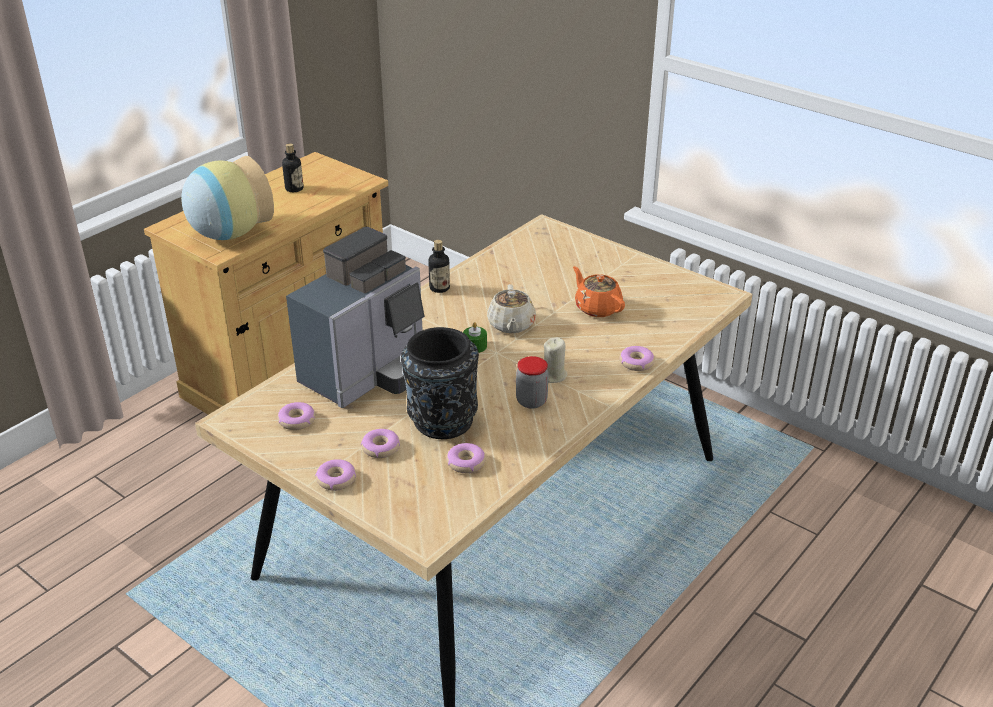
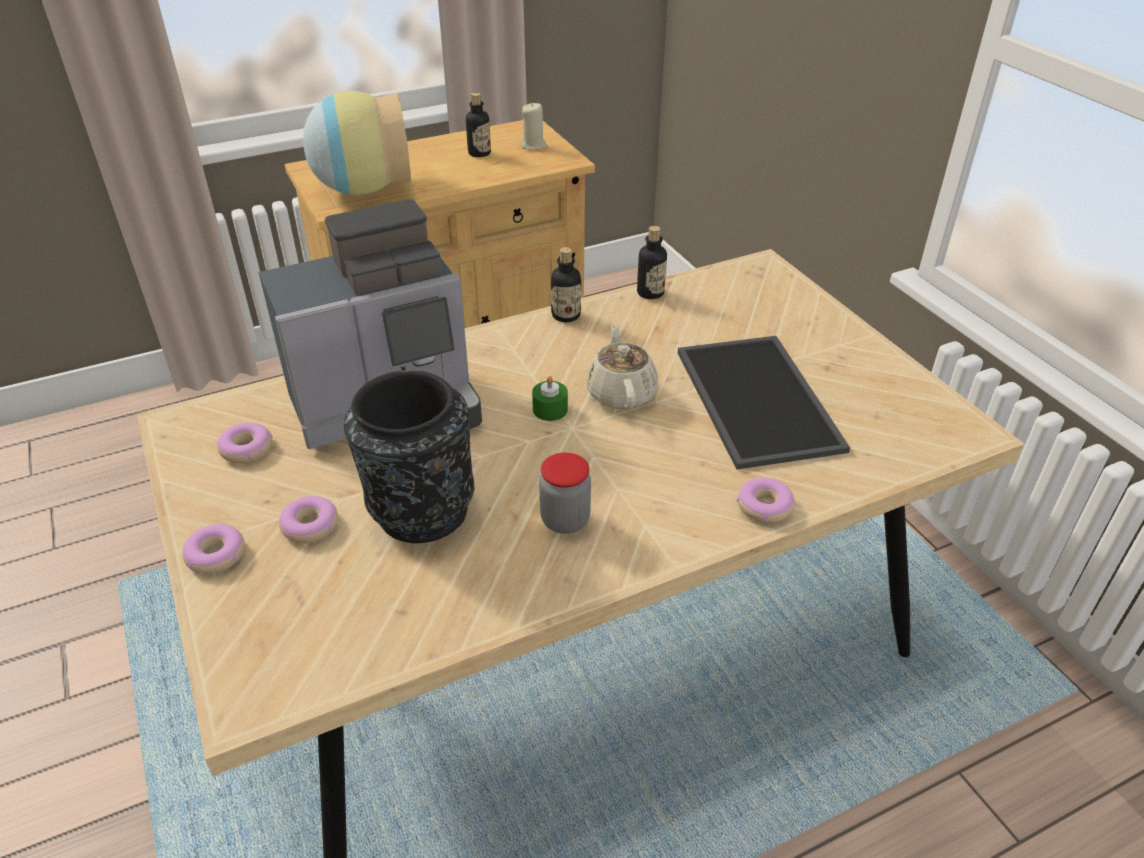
camera: 25 degrees right, 5 degrees up
donut [447,443,486,473] -> none
beige teapot [487,284,536,333] -> beige teapot turned 150 degrees clockwise [586,323,658,409]
beige candle [544,337,567,383] -> beige candle moved to [521,102,547,150]
orange teapot [573,266,625,317] -> tray [678,336,850,469]
none -> bottle [637,226,667,299]

